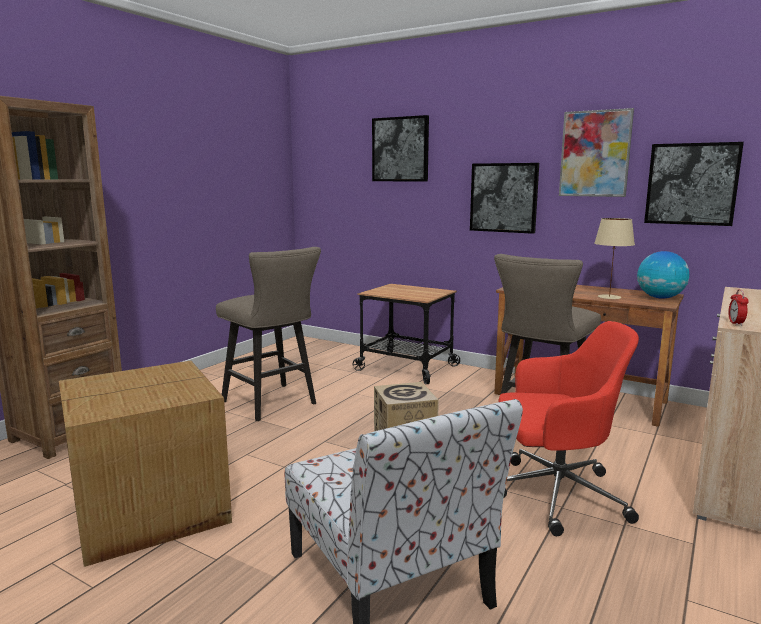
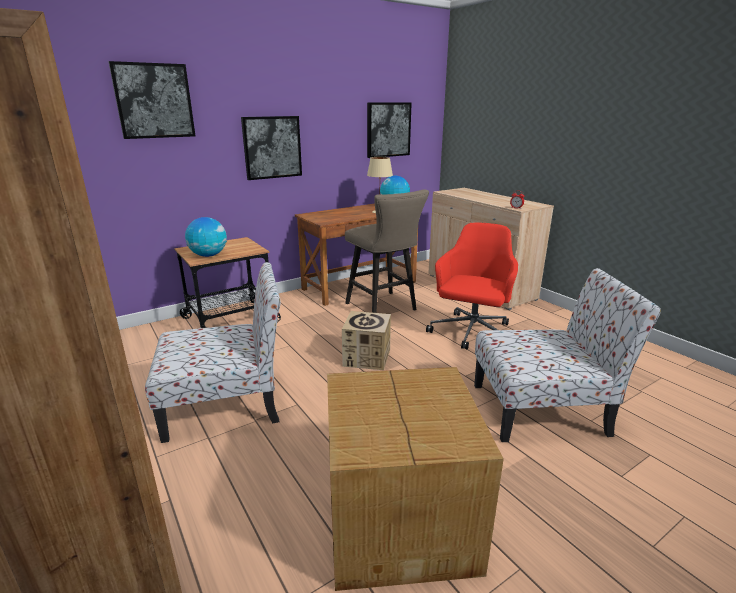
camera: 65 degrees left, 10 degrees up
beige stool [216,247,321,421] -> chair [145,262,281,443]
picture [559,108,634,197] -> none
none -> globe [185,217,227,257]

